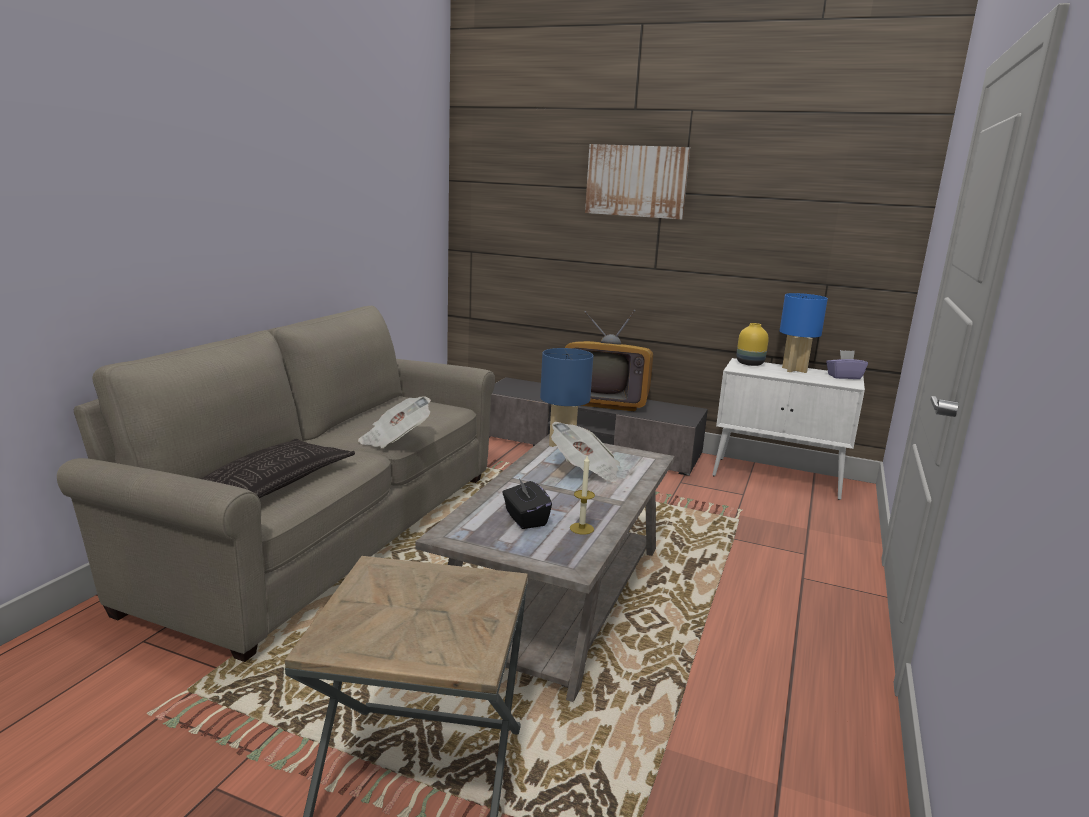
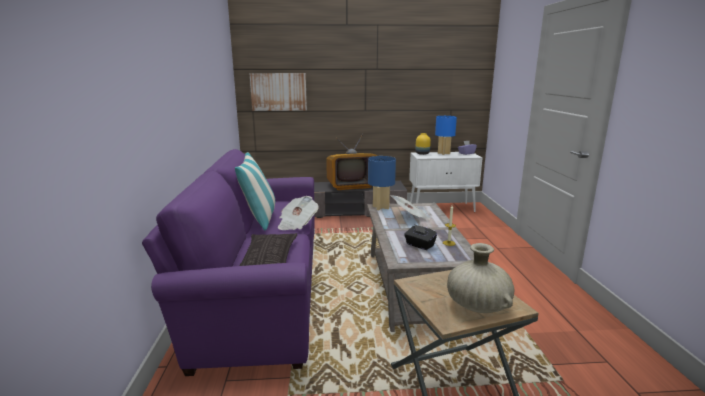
camera: 25 degrees left, 0 degrees up
beige sofa [57,306,495,662] -> purple sofa [142,149,315,376]
picture [585,144,690,219] -> picture moved to [250,73,307,111]
none -> pillow [235,152,275,230]
none -> beige vase [447,243,514,313]

